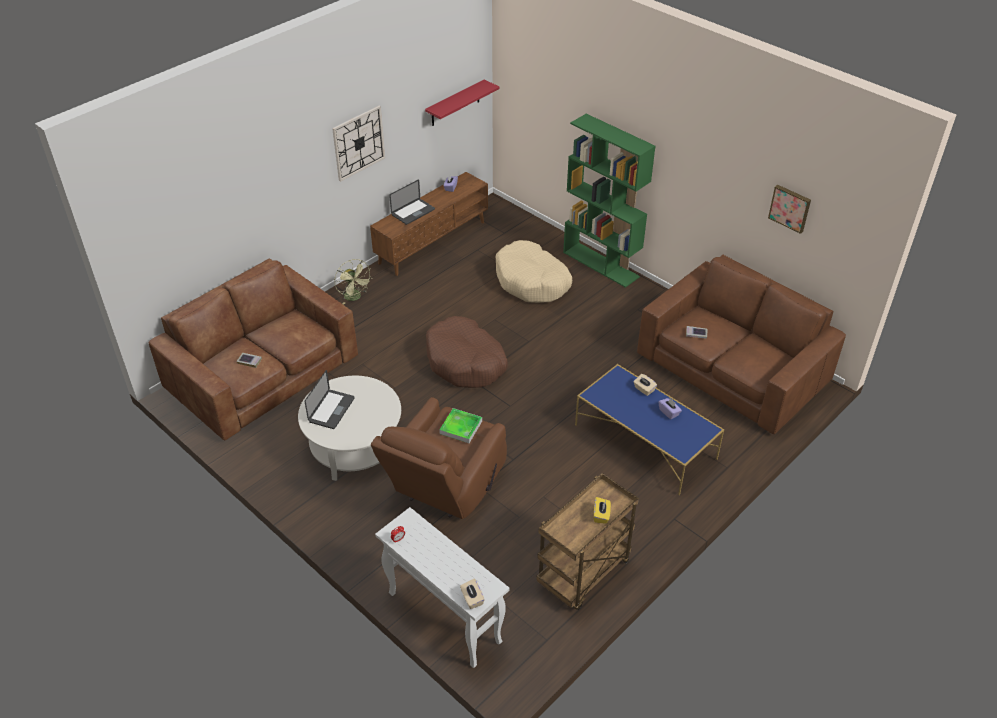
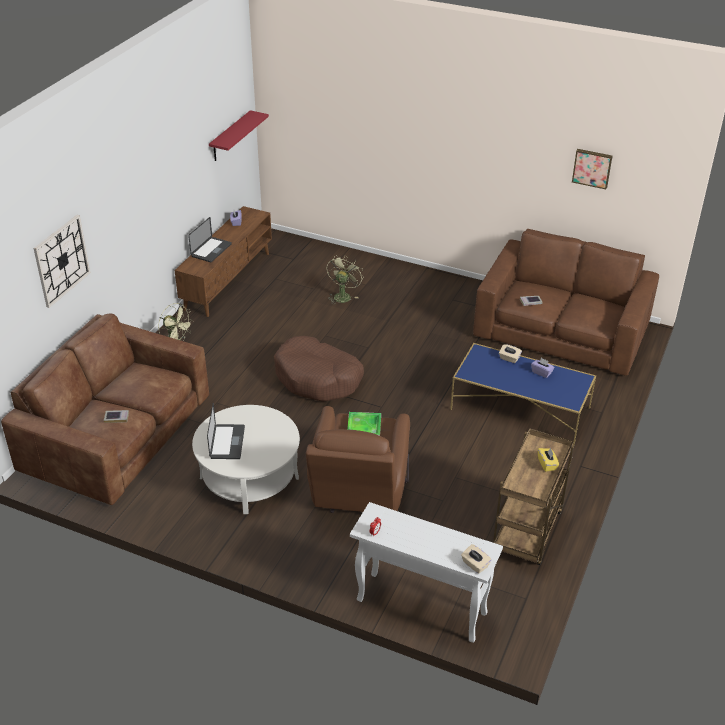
camera: 20 degrees left, 5 degrees down
wall clock [332,106,385,182] -> wall clock moved to [34,215,90,308]
beige dog bed [496,240,572,303] -> green fan [327,255,364,303]
green bookcase [563,114,655,288] -> none

